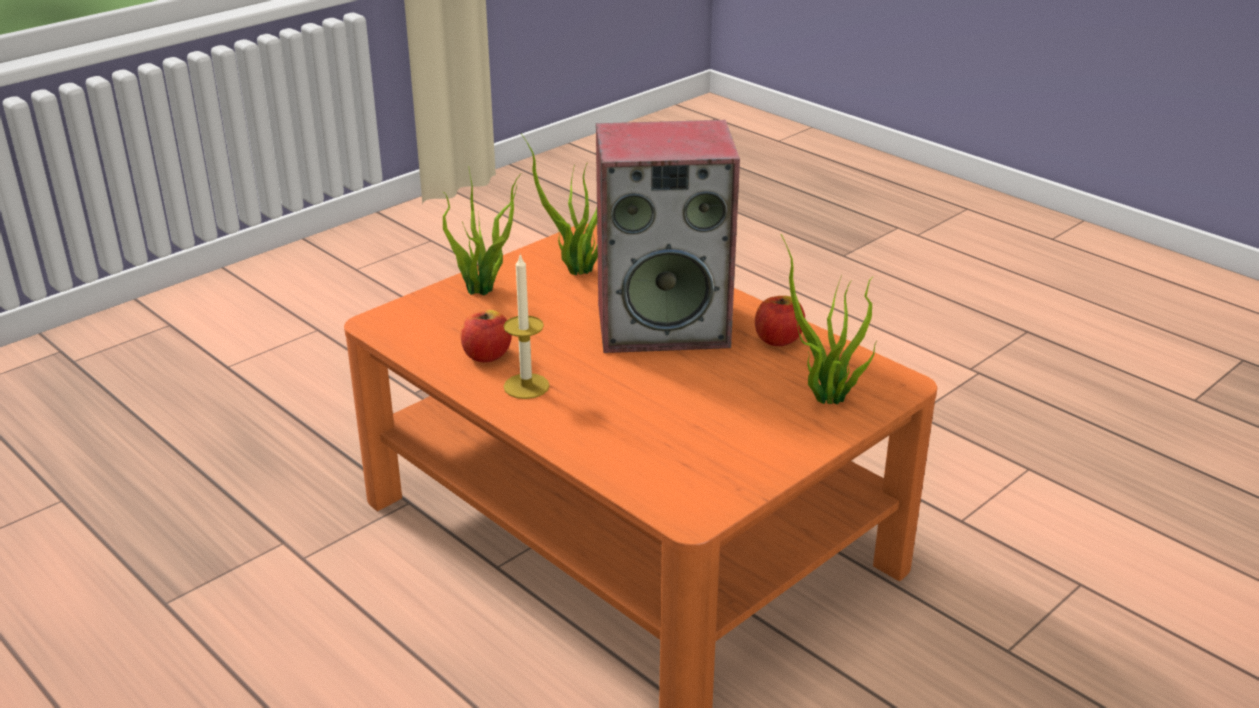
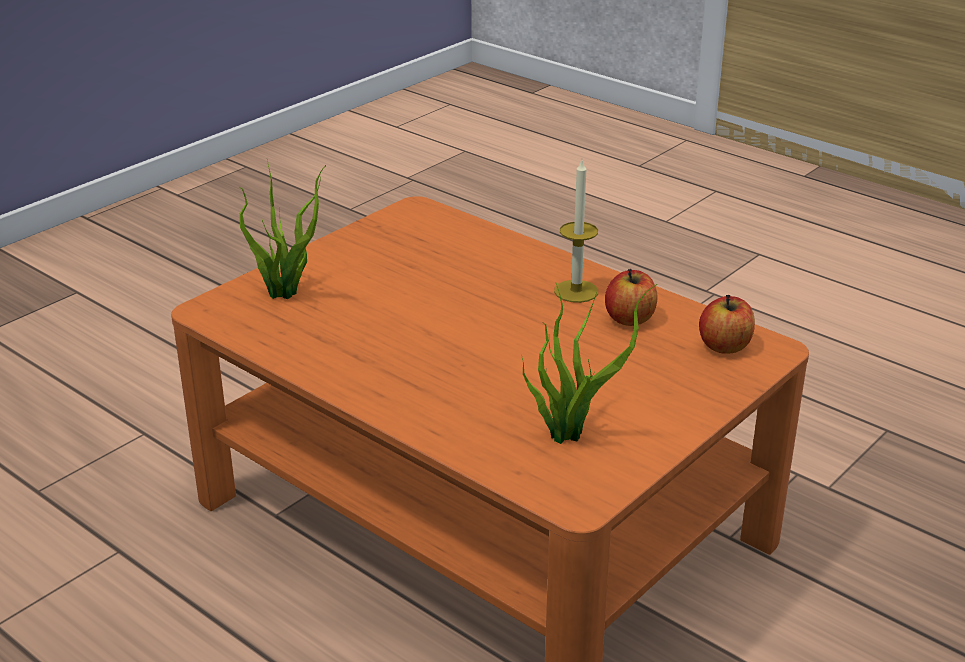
camera: 175 degrees right, 0 degrees up
potted plant [442,170,521,295] -> none
speaker [596,120,740,353] -> none
apple [755,296,805,346] -> apple moved to [699,295,755,354]

